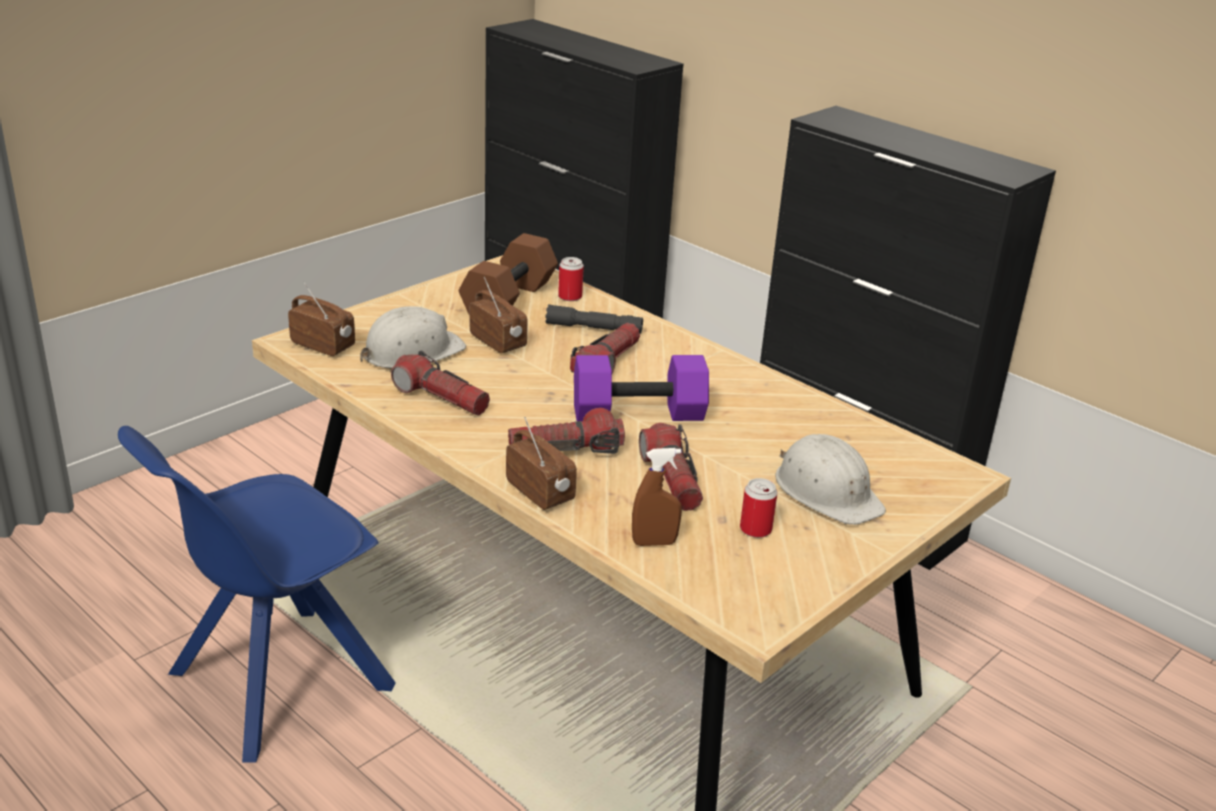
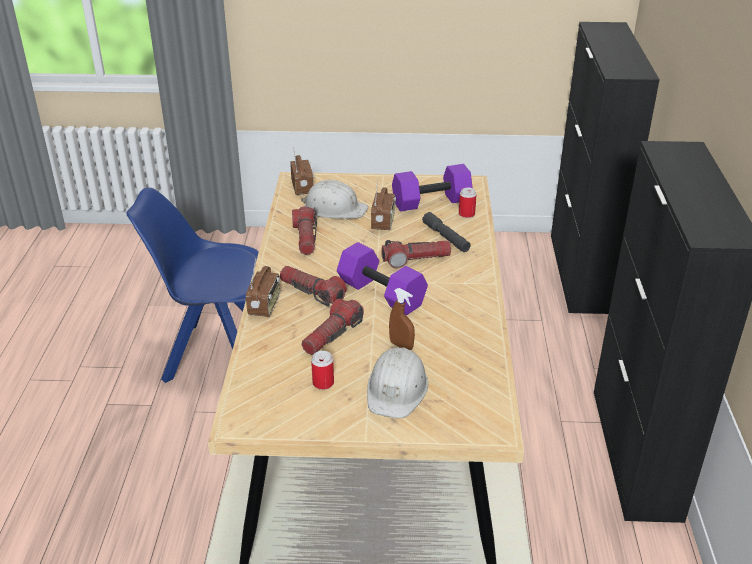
camera: 50 degrees right, 5 degrees up
brown dumbbell [459,233,558,316] -> purple dumbbell [392,164,473,211]
brown spray bottle [632,448,682,546] -> brown spray bottle moved to [389,288,415,350]

